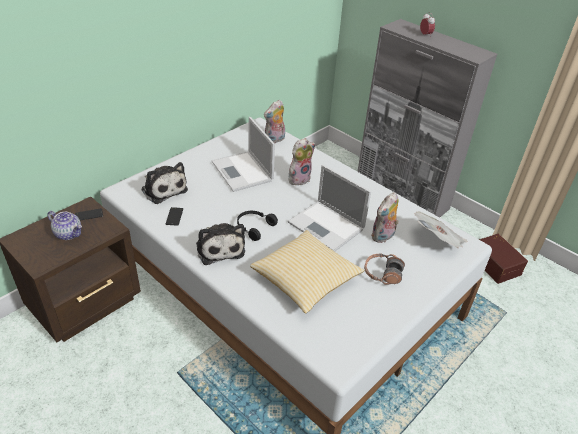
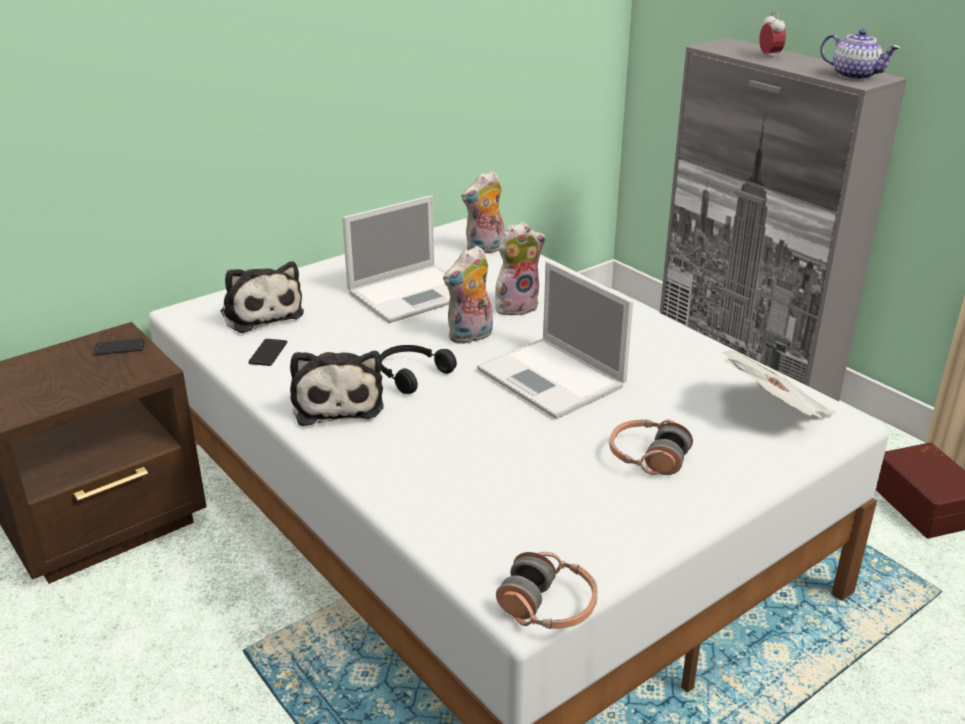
camera: 10 degrees right, 10 degrees down
teapot [47,211,82,240] -> teapot moved to [820,29,900,80]
laptop [212,117,275,192] -> laptop turned 105 degrees counterclockwise [342,195,450,323]
pillow [250,230,364,313] -> none
plush toy [371,192,399,243] -> plush toy moved to [443,246,493,344]
none -> headphones [496,552,598,629]

